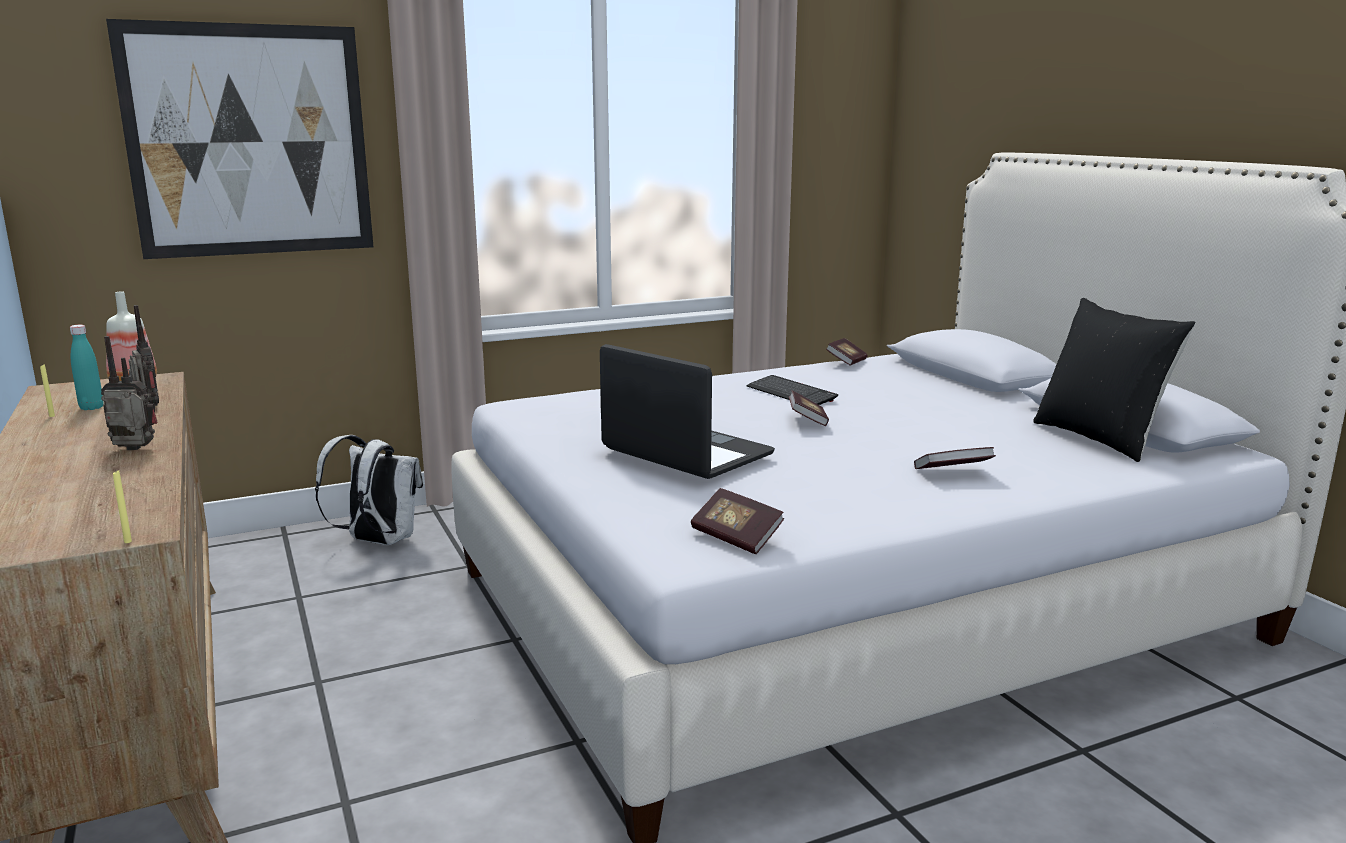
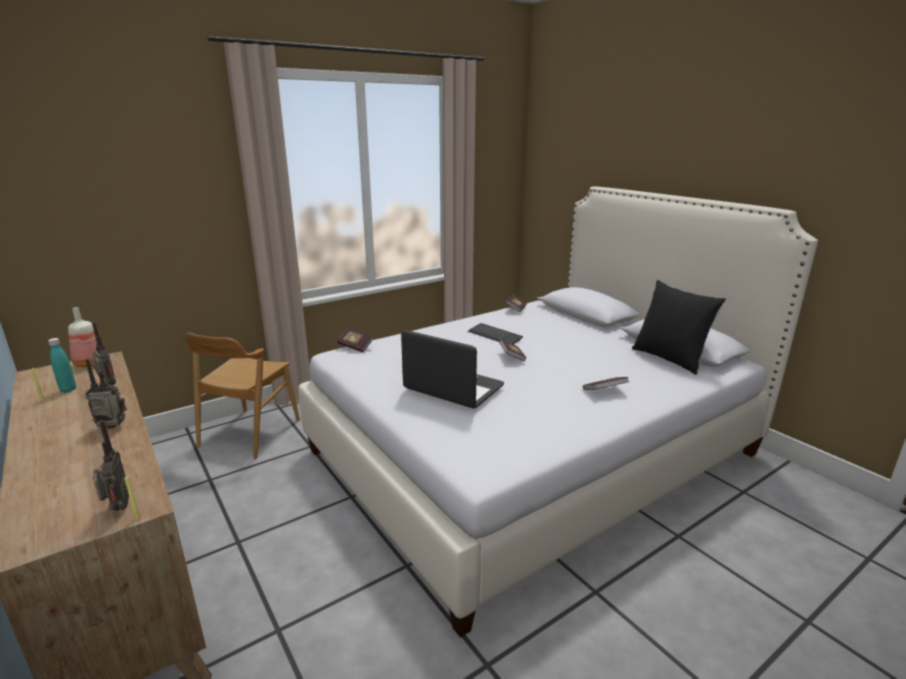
camera: 10 degrees left, 5 degrees up
picture [106,19,373,259] -> none
white backpack [315,435,423,545] -> brown chair [185,333,300,459]
book [691,488,784,554] -> book moved to [337,327,374,352]
none -> radio [93,420,129,511]

